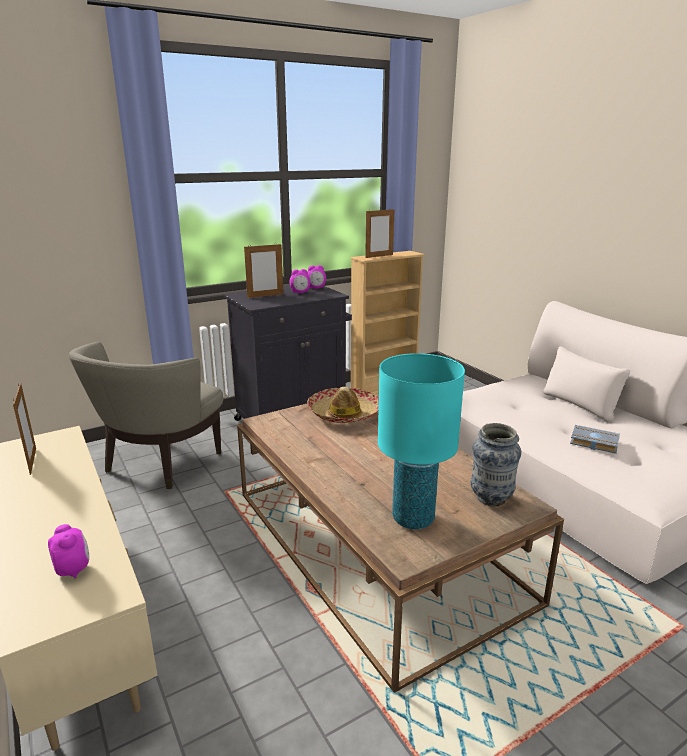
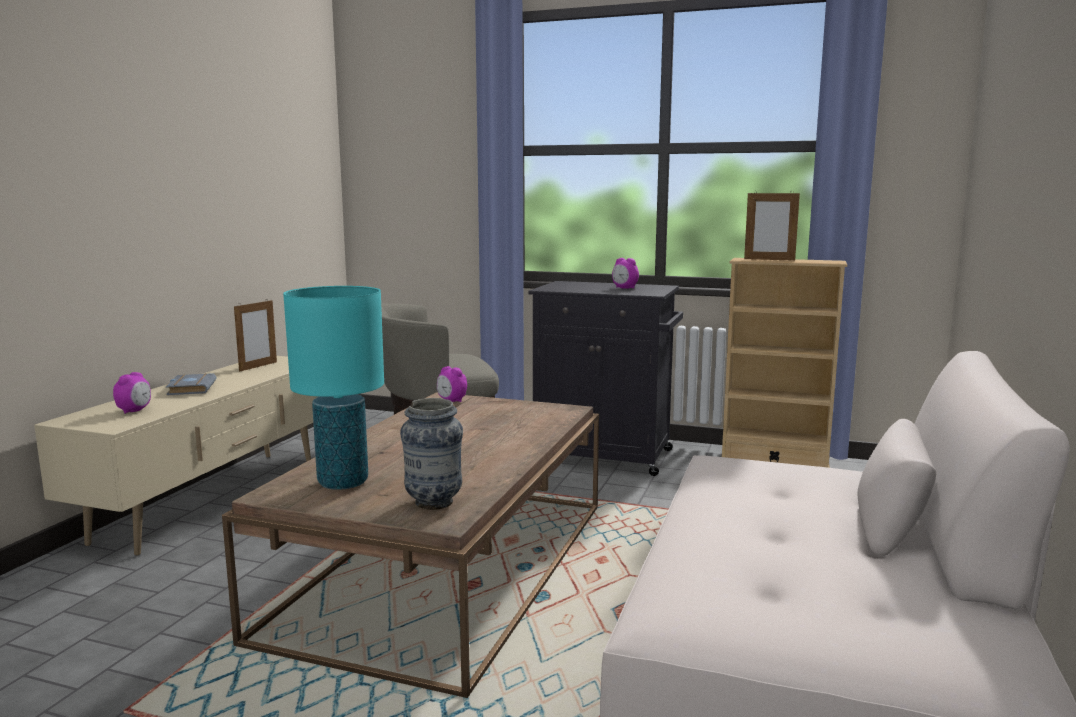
camera: 50 degrees right, 10 degrees down
picture frame [244,244,283,298] -> none
hat [307,387,379,423] -> none
alarm clock [308,265,326,289] -> alarm clock moved to [437,366,467,402]
grey book [570,425,620,454] -> grey book moved to [166,373,216,395]

